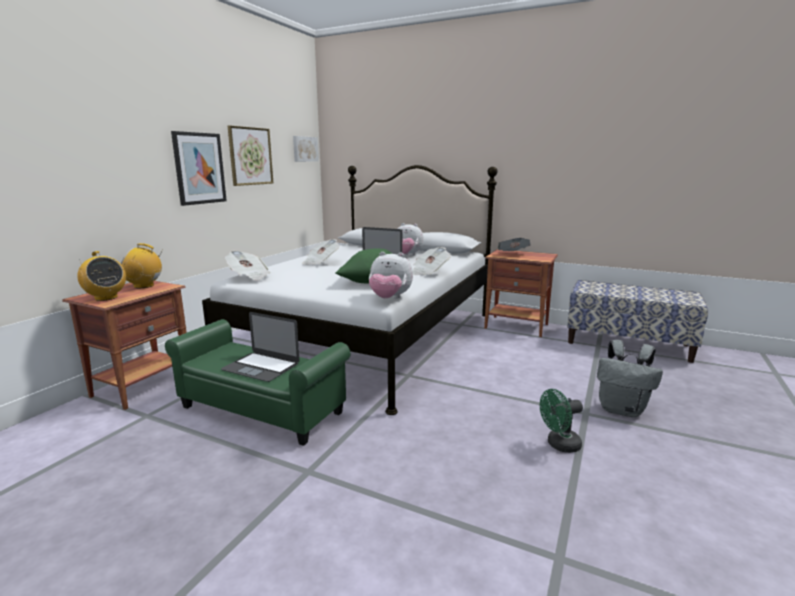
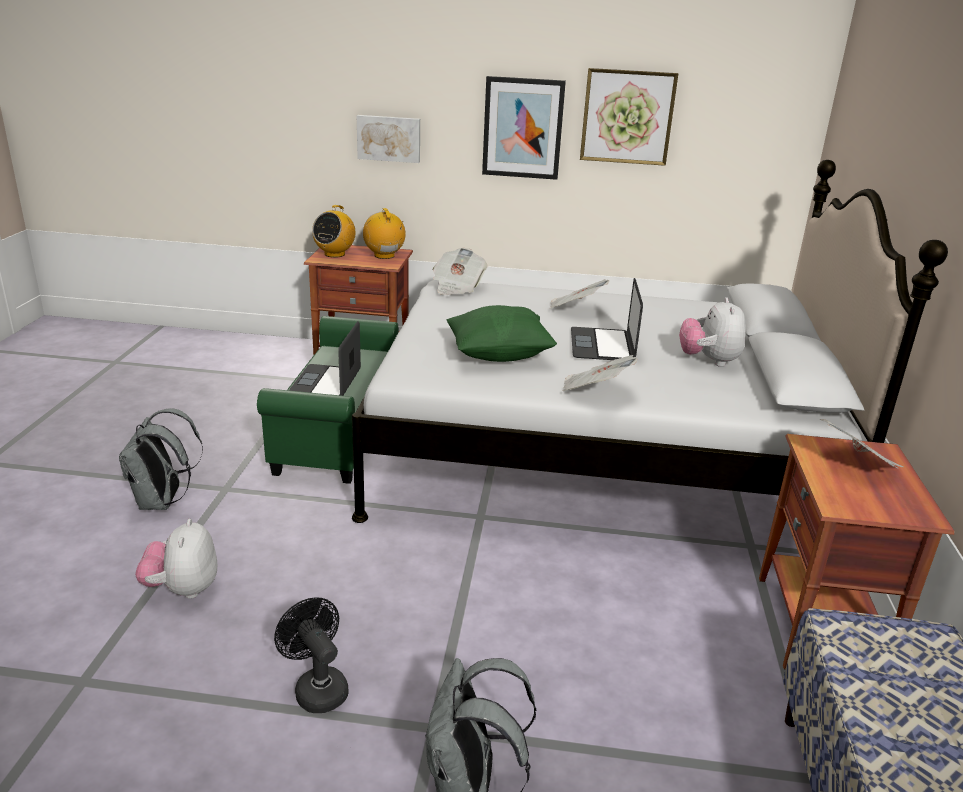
camera: 70 degrees right, 10 degrees up
picture [293,136,319,162] -> picture moved to [357,115,420,163]
plush toy [369,252,413,298] -> plush toy moved to [135,519,217,599]
green fan [540,389,583,453] -> black fan [274,598,349,713]
none -> grey backpack [119,408,203,510]

